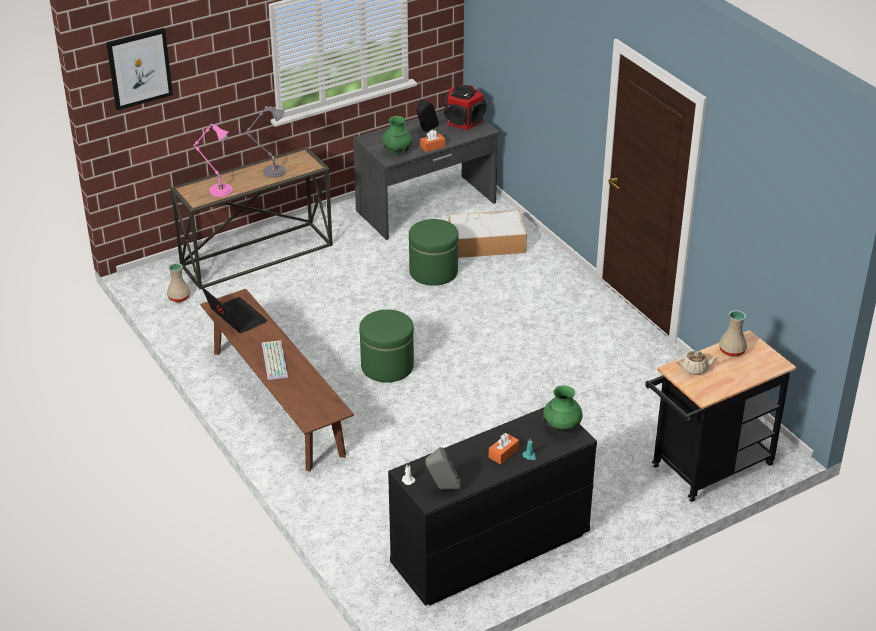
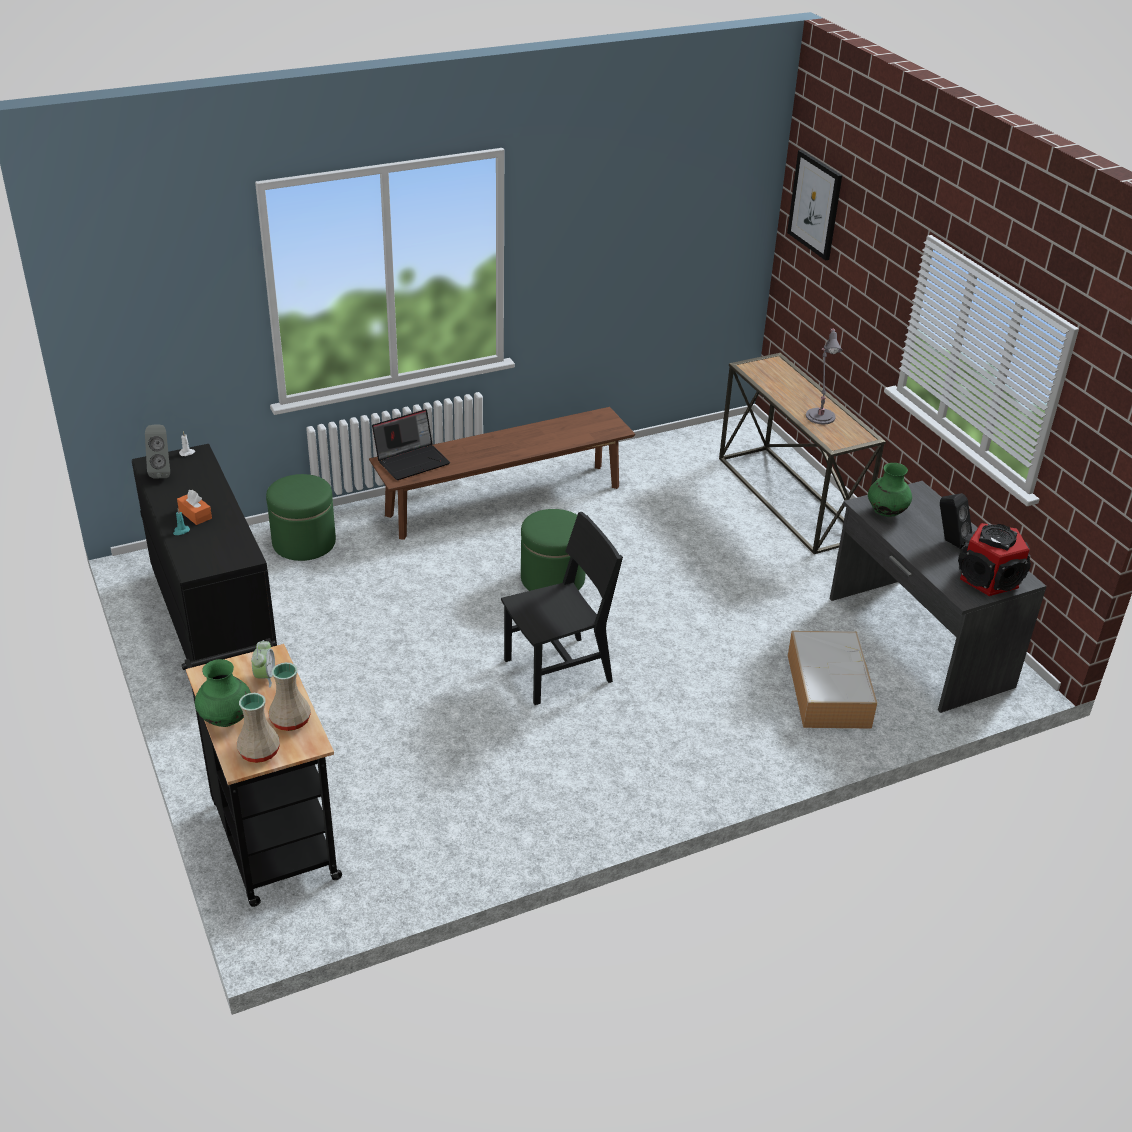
camera: 95 degrees right, 0 degrees up
beige vase [167,263,190,302] -> beige vase moved to [237,693,280,763]
pink table lamp [193,123,233,197] -> none
laptop [201,287,267,333] -> laptop moved to [372,409,450,480]
keyboard [262,340,288,380] -> none
green ottoman [409,219,459,286] -> green ottoman moved to [266,474,336,561]
orange tissue box [420,130,445,152] -> none
green vase [543,385,583,433] -> green vase moved to [195,659,251,727]
beige teapot [676,351,718,375] -> alarm clock [251,640,275,688]
none -> black chair [501,512,623,705]

